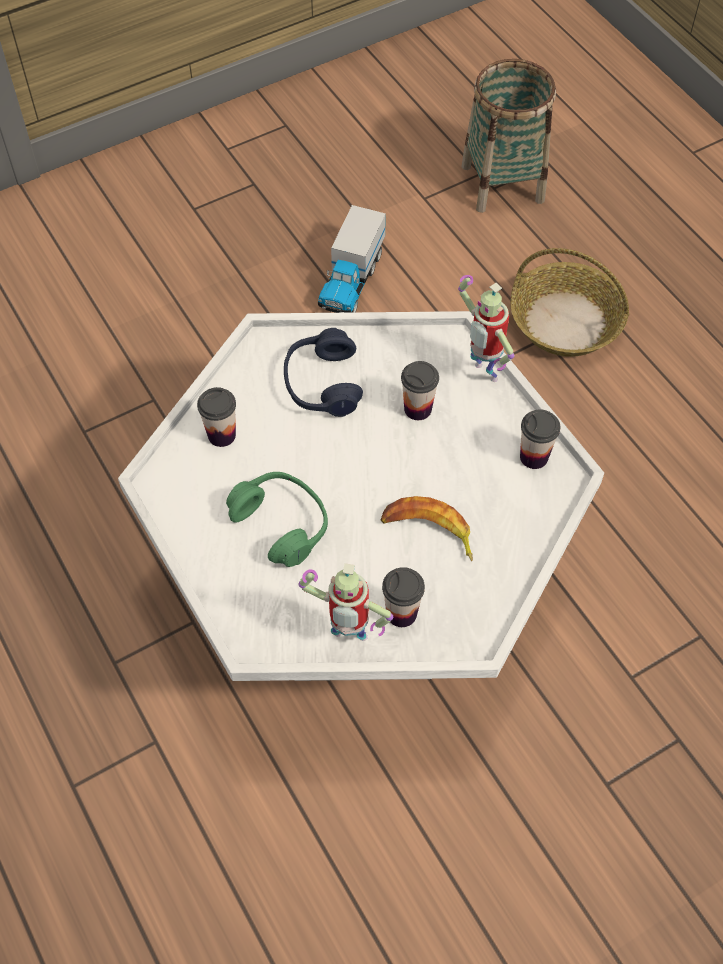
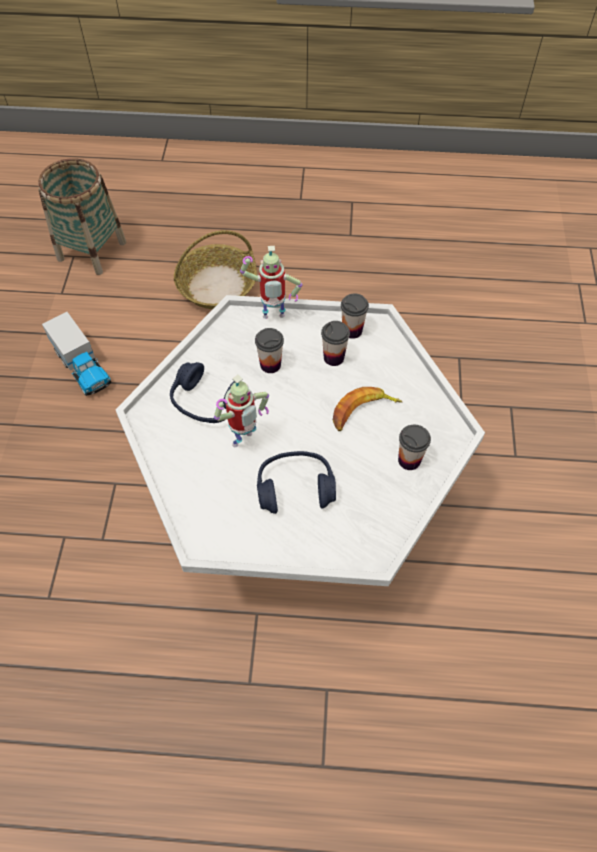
camera: 55 degrees left, 0 degrees up
cup [197,387,236,447] -> cup moved to [321,321,350,366]
green headphones [226,472,328,567] -> blue headphones [257,451,336,514]
toy robot [298,563,393,641] -> toy robot moved to [214,375,269,447]

